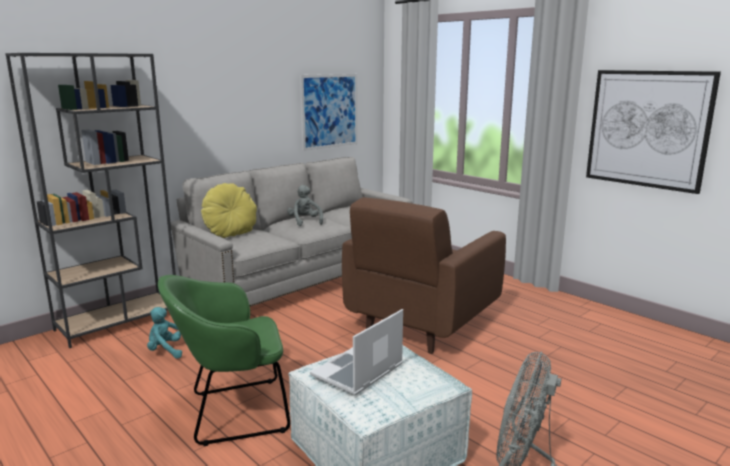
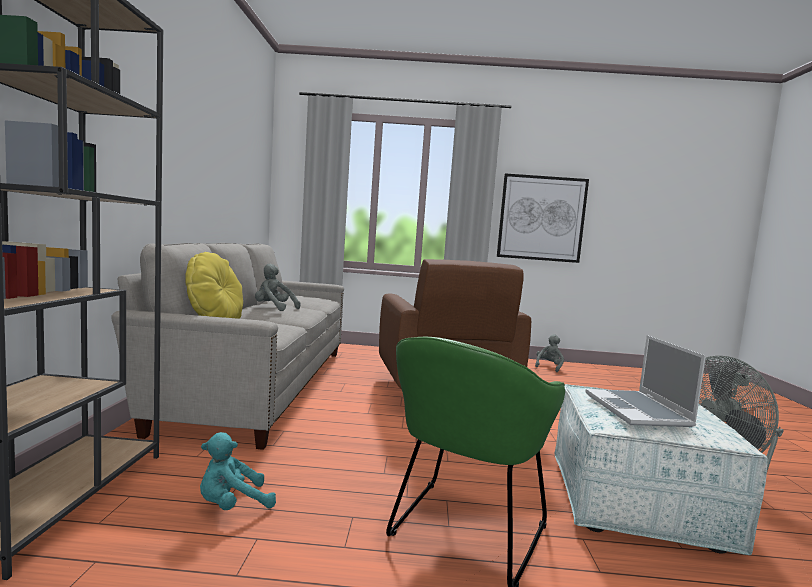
camera: 45 degrees left, 10 degrees down
picture [300,74,358,151] -> none
none -> grey plush toy [535,334,564,372]

